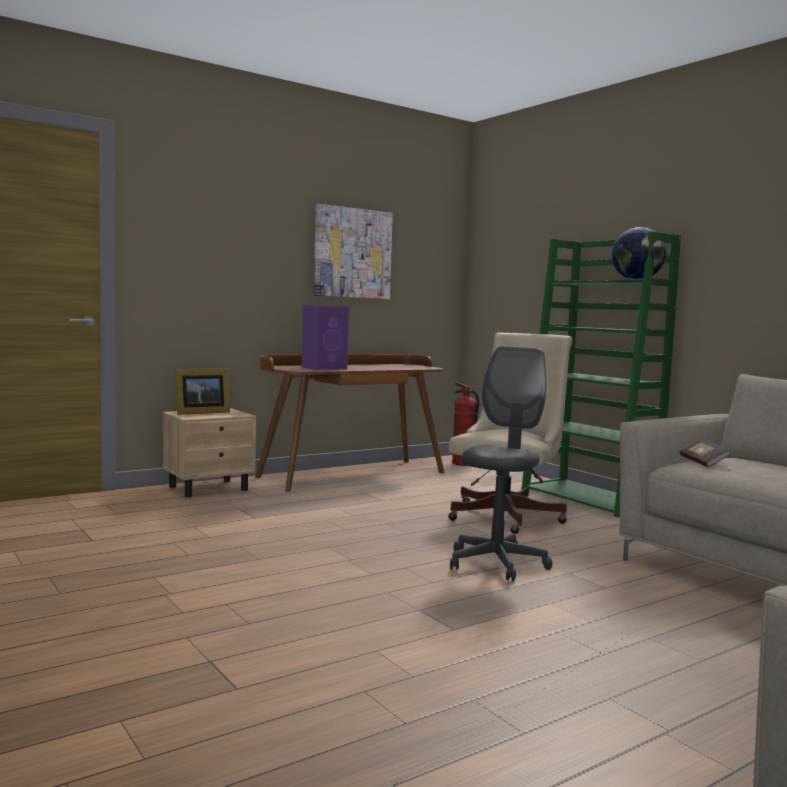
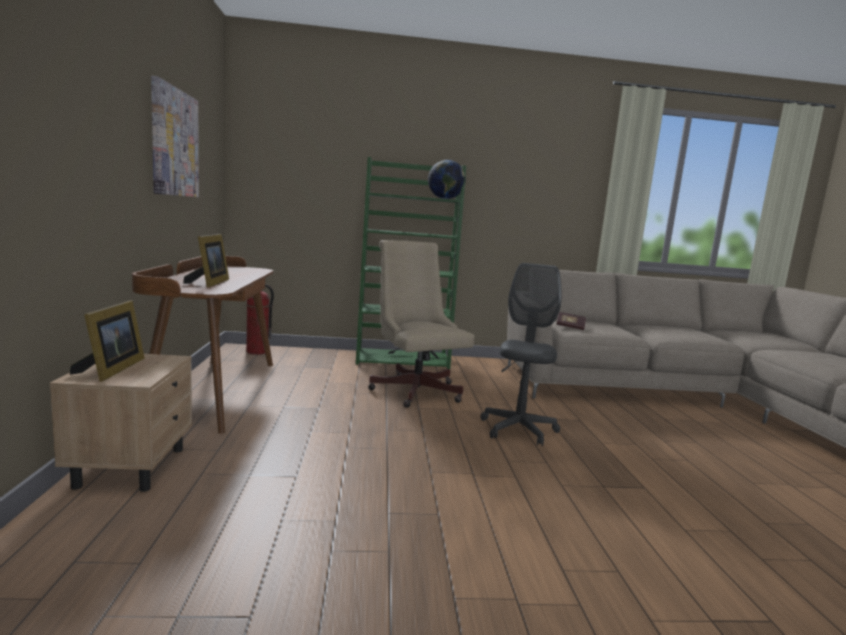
camera: 60 degrees left, 5 degrees up
purple speaker [302,305,349,370] -> picture frame [183,234,229,287]
grey office chair [450,346,553,581] -> grey office chair turned 45 degrees clockwise [480,263,562,446]

